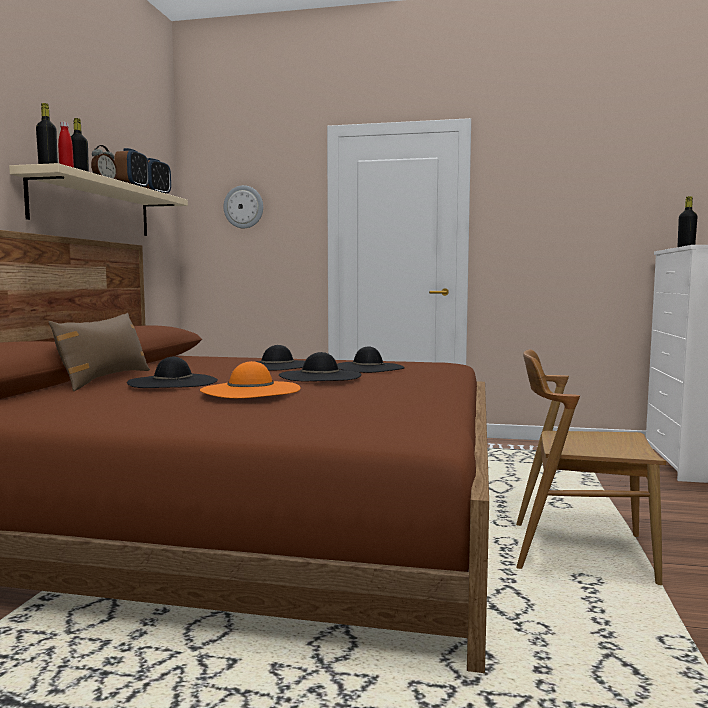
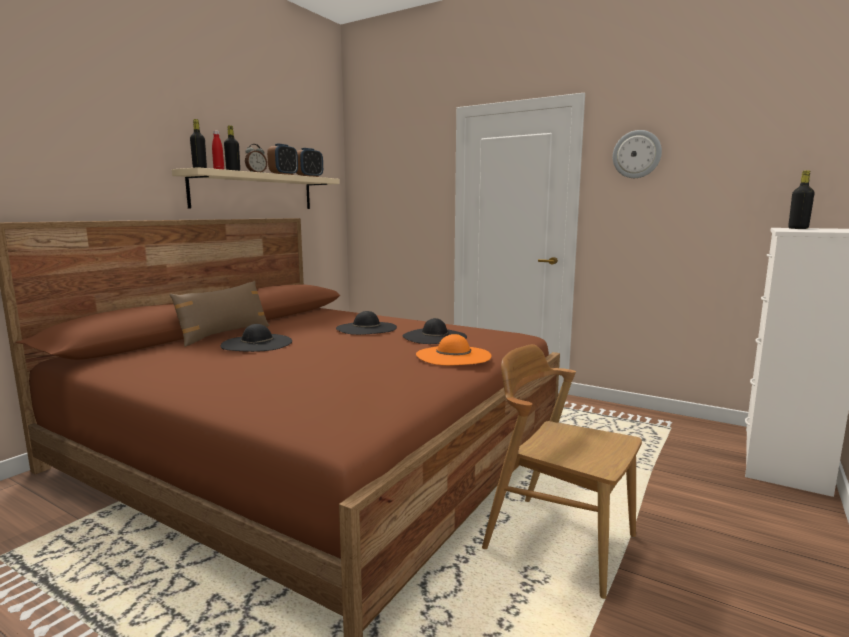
camera: 20 degrees right, 5 degrees up
orange hat [200,361,301,398] -> orange hat moved to [416,334,491,365]
wall clock [224,185,263,228] -> wall clock moved to [613,130,662,178]
black hat [279,352,361,381] -> none

